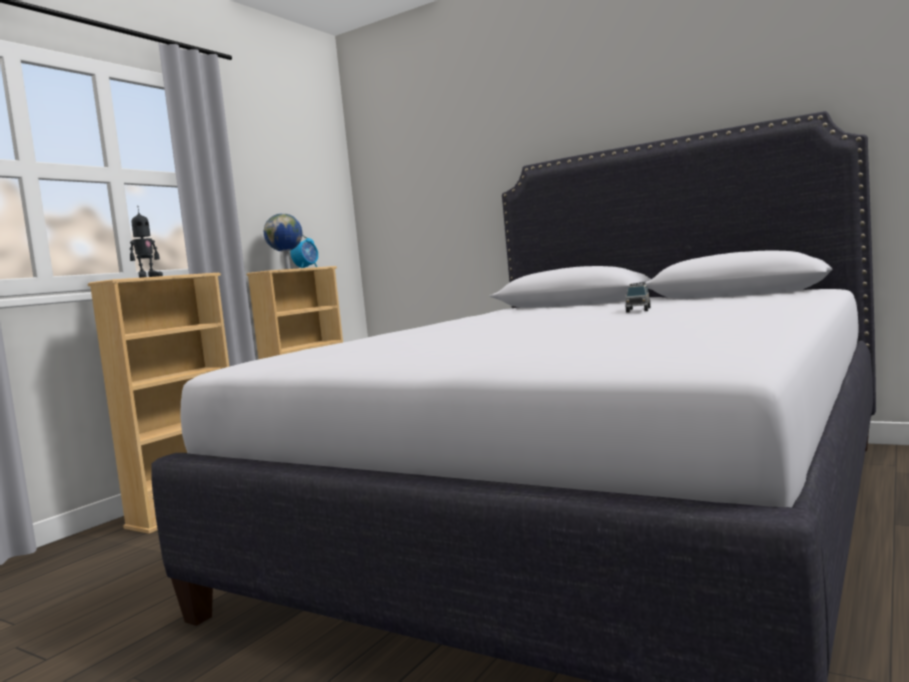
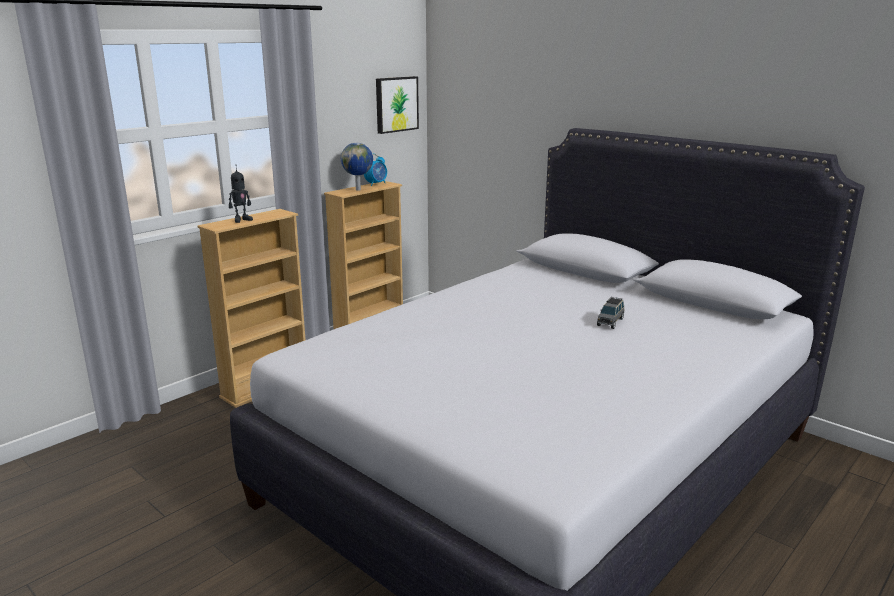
camera: 10 degrees right, 15 degrees up
none -> picture [376,76,419,134]

